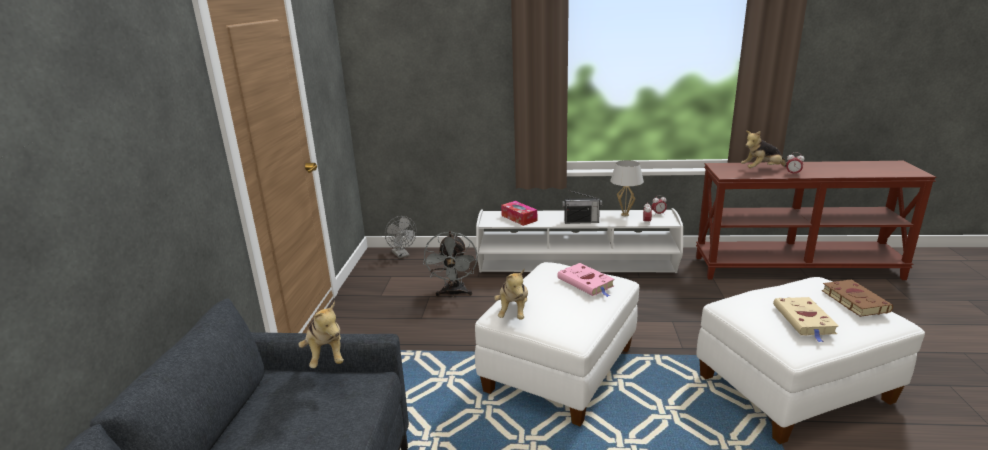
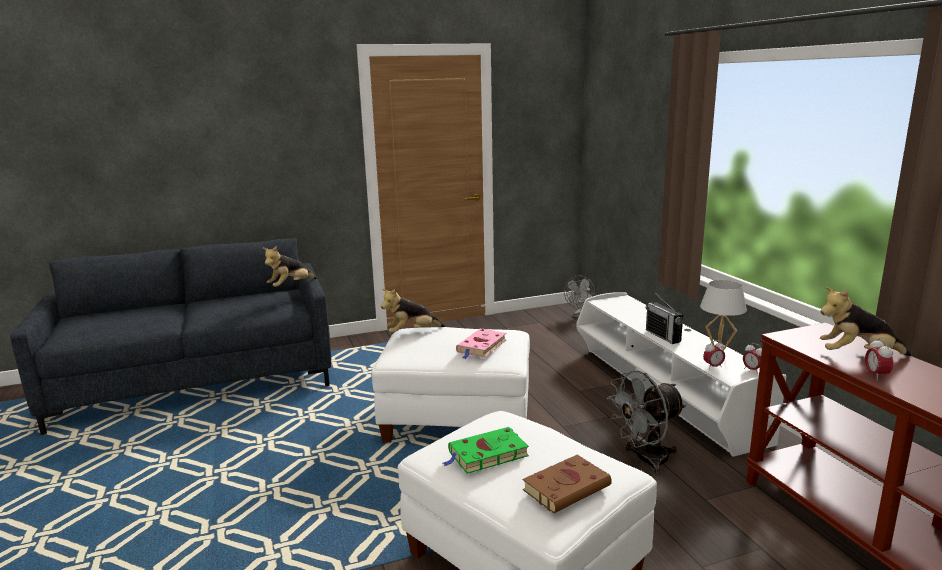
camera: 65 degrees right, 5 degrees down
grey fan [423,231,478,297] -> grey fan moved to [607,370,686,475]
tissue box [501,201,537,226] -> none
plush toy [741,131,787,168] -> plush toy turned 45 degrees counterclockwise [820,286,912,356]
beige book [773,297,839,342] -> green book [443,427,529,474]

